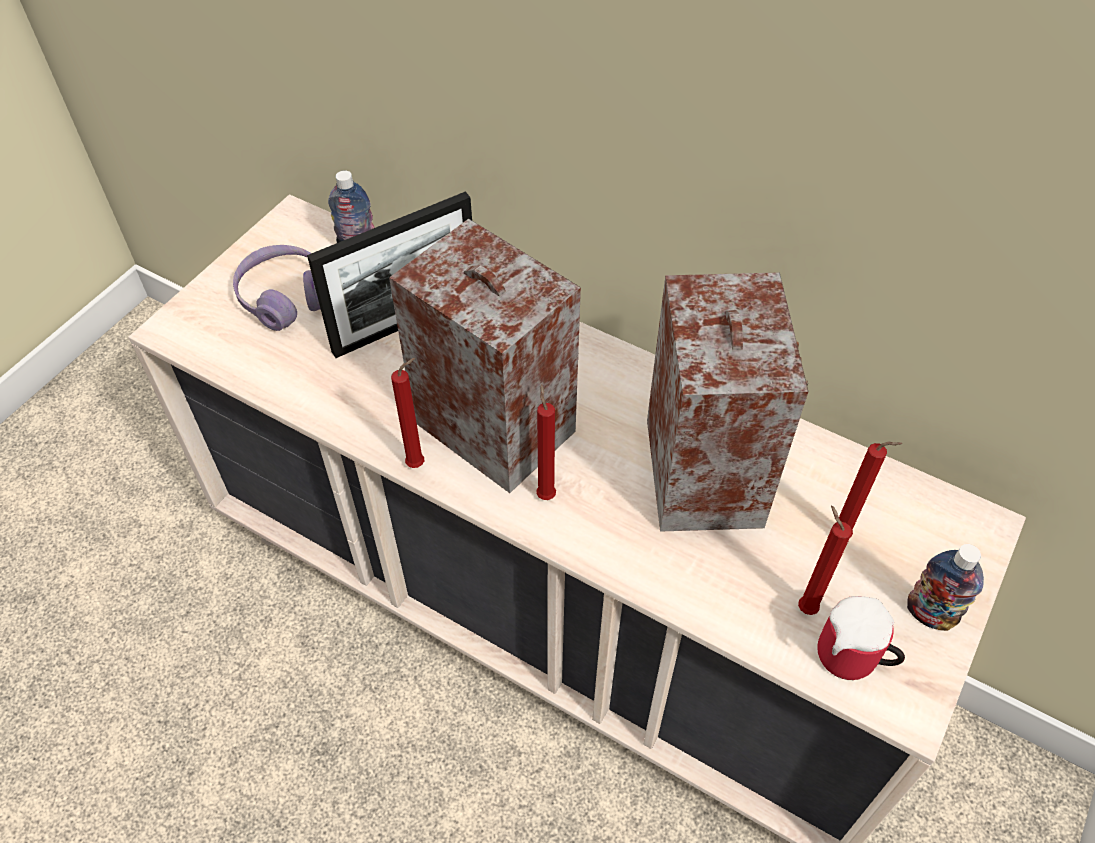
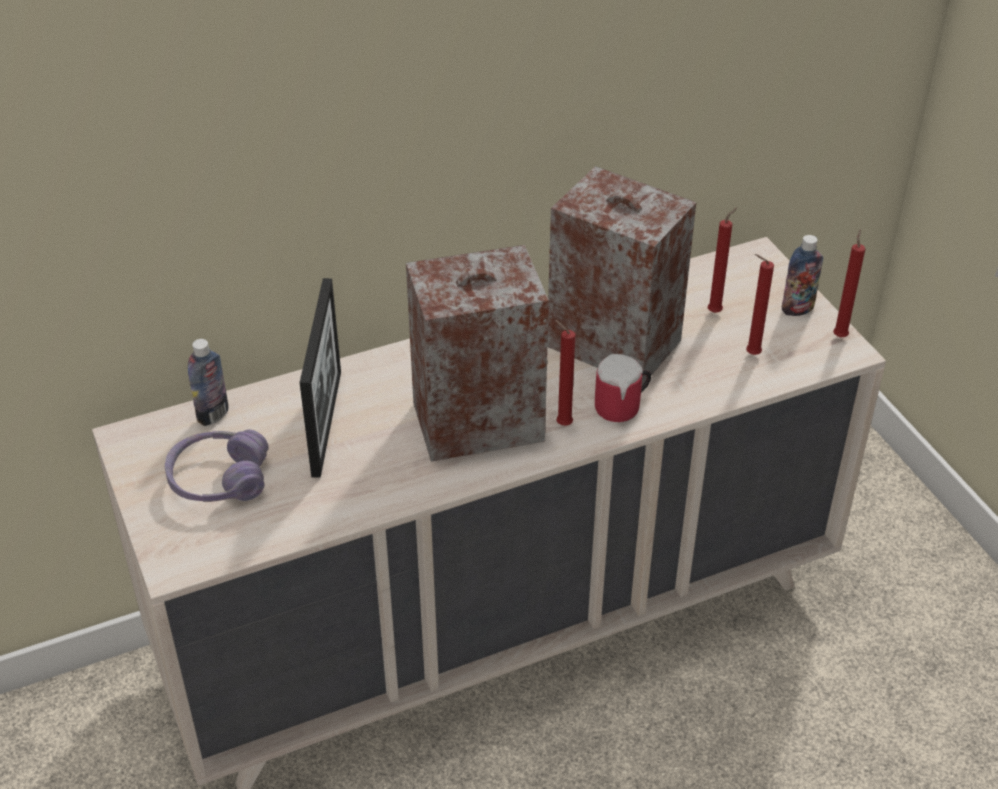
camera: 55 degrees left, 10 degrees down
red candle [391,358,424,468] -> red candle moved to [833,229,865,337]
mug [817,596,905,680] -> mug moved to [595,354,651,422]

